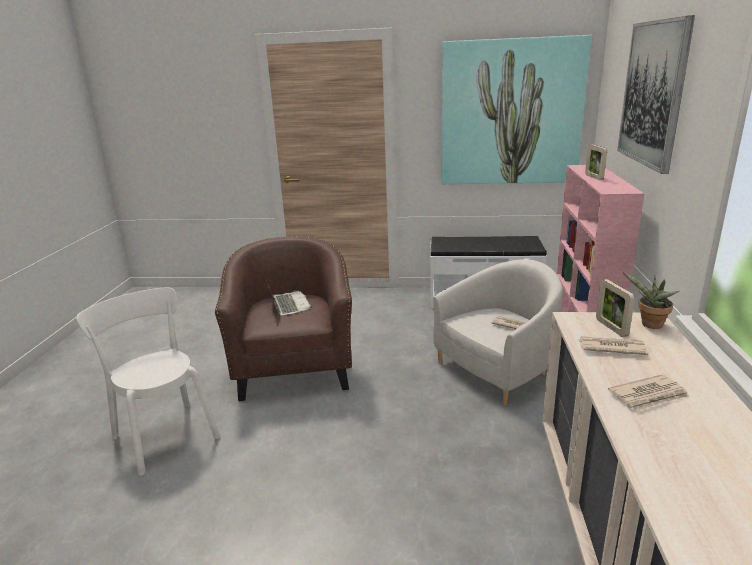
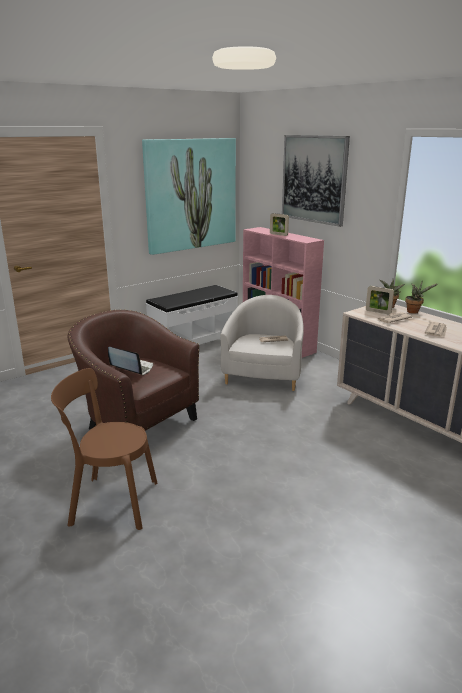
camera: 45 degrees left, 0 degrees up
white chair [76,287,220,476] -> brown chair [51,368,157,530]
none -> potted plant [405,282,438,314]

